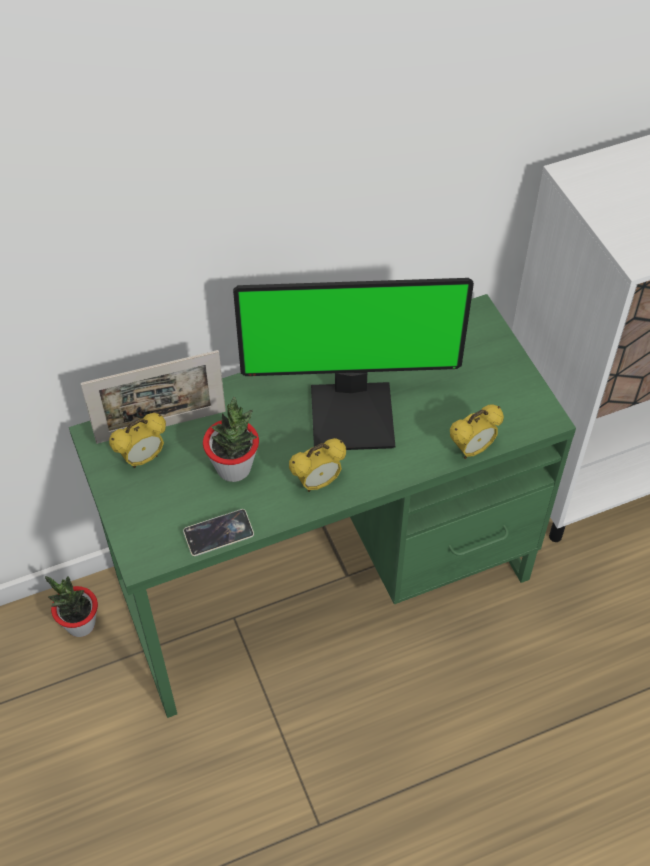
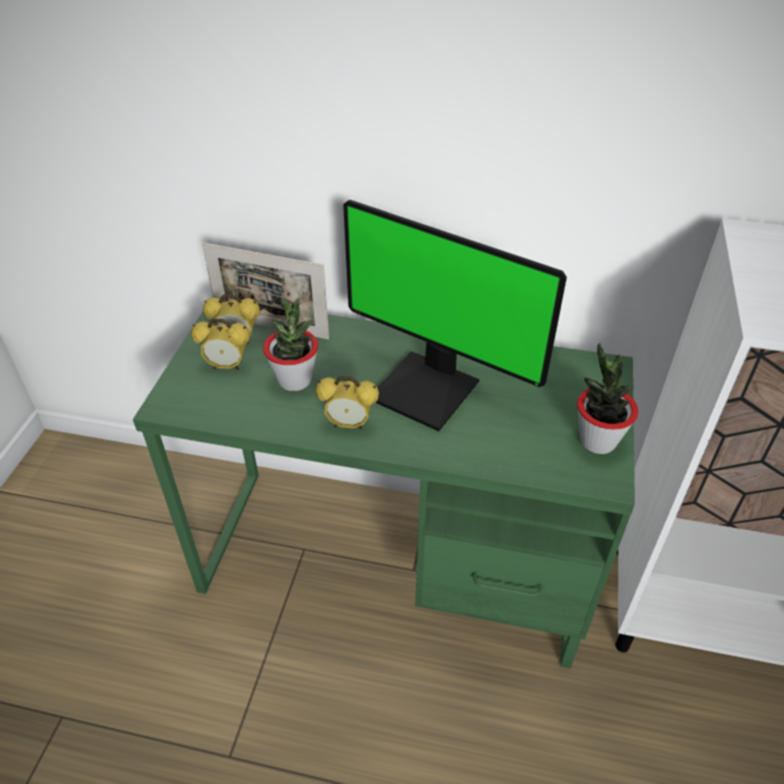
camera: 35 degrees right, 10 degrees down
potted plant [45,576,98,637] -> potted plant moved to [577,343,638,454]
phone [183,509,254,556] -> none
alarm clock [450,404,504,459] -> alarm clock moved to [191,319,250,370]

